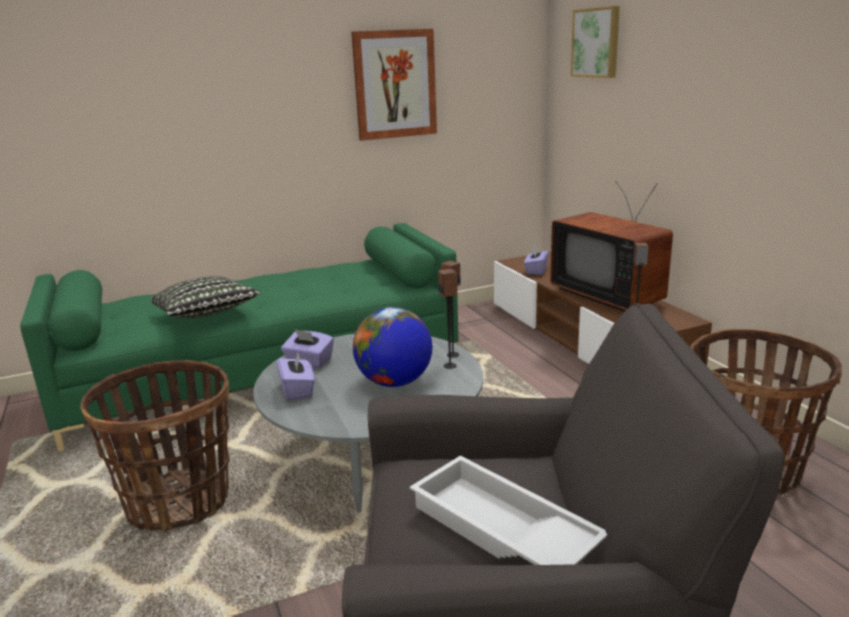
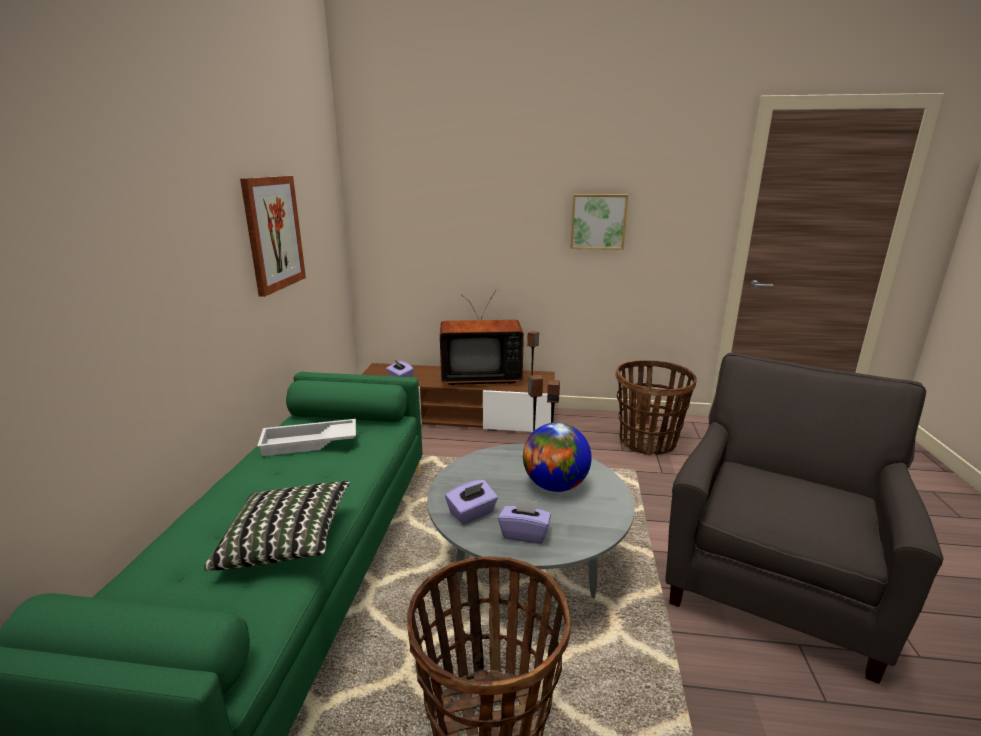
camera: 60 degrees left, 0 degrees up
white tray [410,456,607,565] -> white tray moved to [257,419,356,456]
picture [571,6,620,78] -> picture moved to [570,194,628,250]

